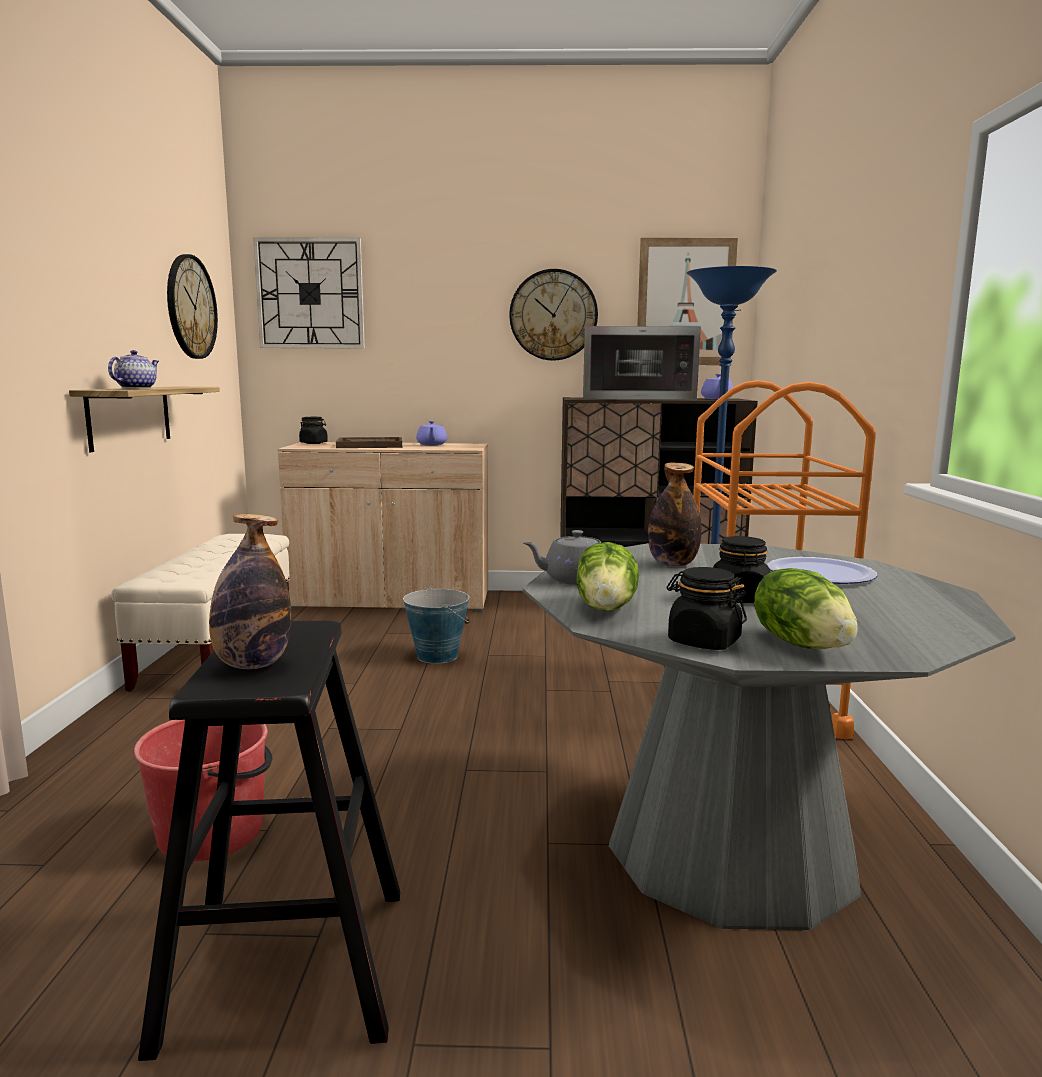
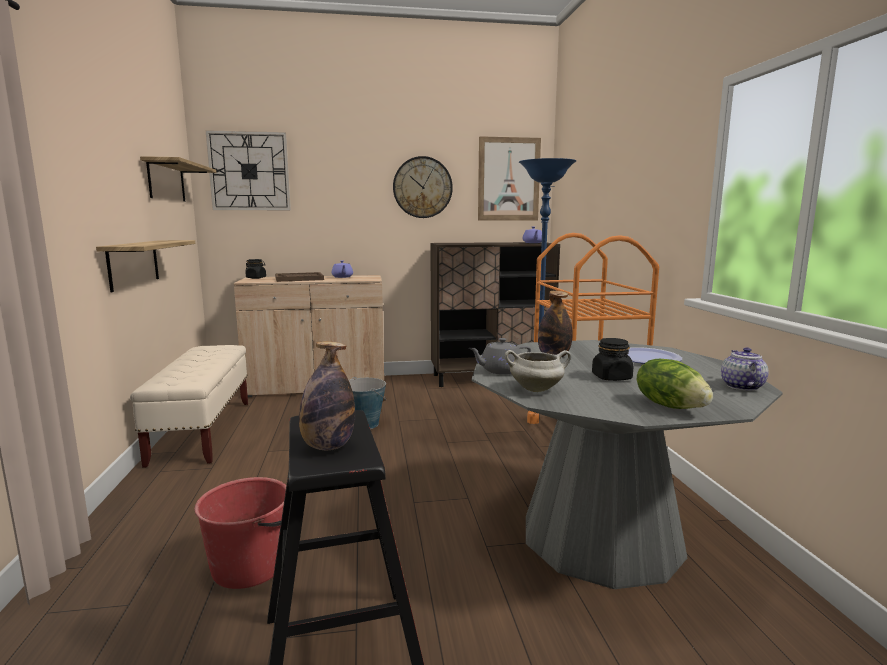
camera: 10 degrees left, 0 degrees up
teapot [108,350,159,389] -> teapot moved to [721,347,768,391]
wall clock [167,254,218,359] -> shelf [140,156,216,202]
lettuce [576,542,639,611] -> white cooking pot [505,350,571,392]
microwave [583,326,701,400] -> none
black jar [667,567,747,650] -> none

